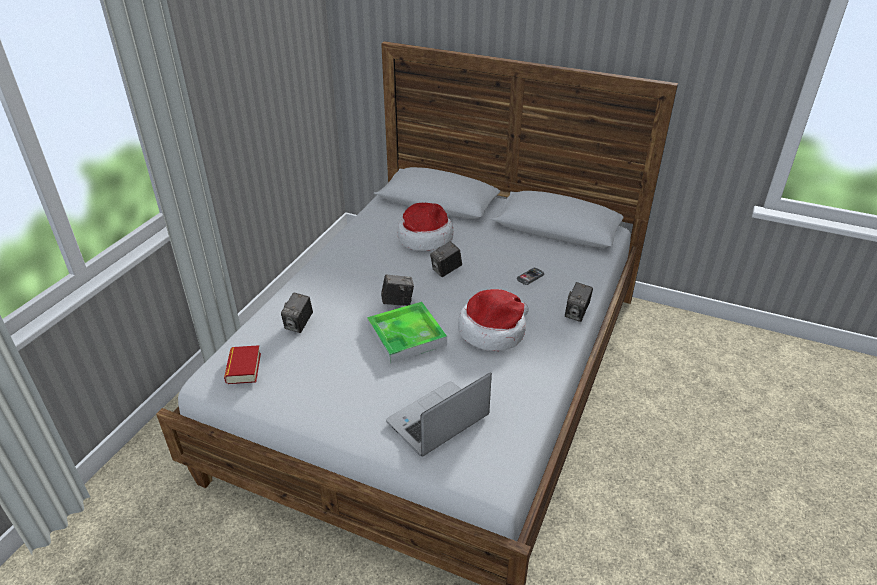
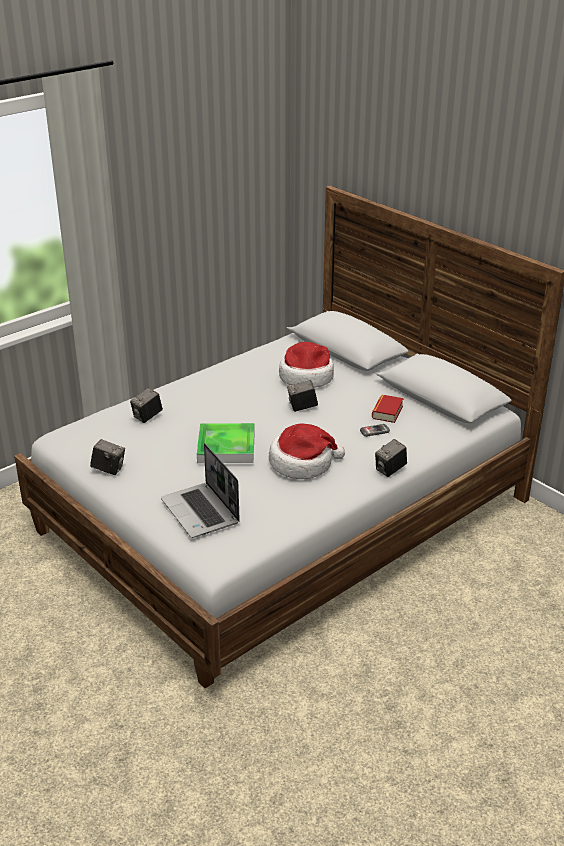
camera: 25 degrees right, 5 degrees down
book [224,345,261,384] -> book moved to [372,395,404,423]
camera [381,274,414,306] -> camera moved to [90,439,125,475]
laptop [386,373,492,456] -> laptop turned 105 degrees counterclockwise [161,443,240,538]

